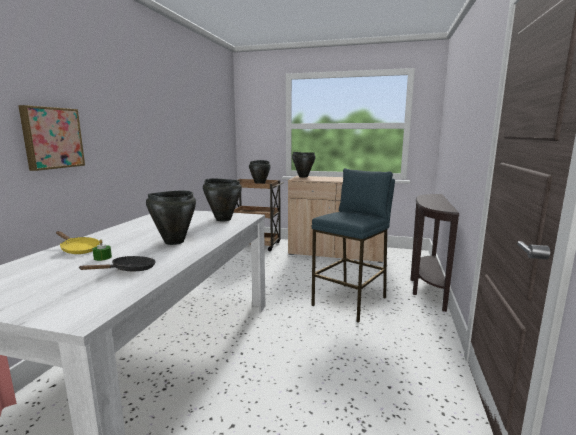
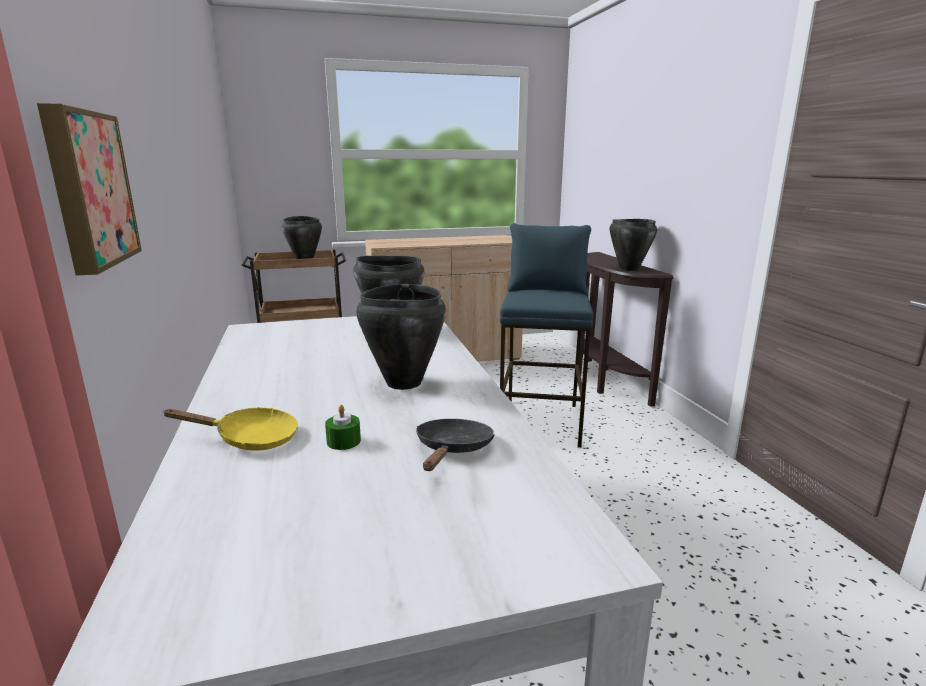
camera: 30 degrees left, 5 degrees up
black cooking pot [292,152,316,177] -> black cooking pot moved to [610,219,657,271]

